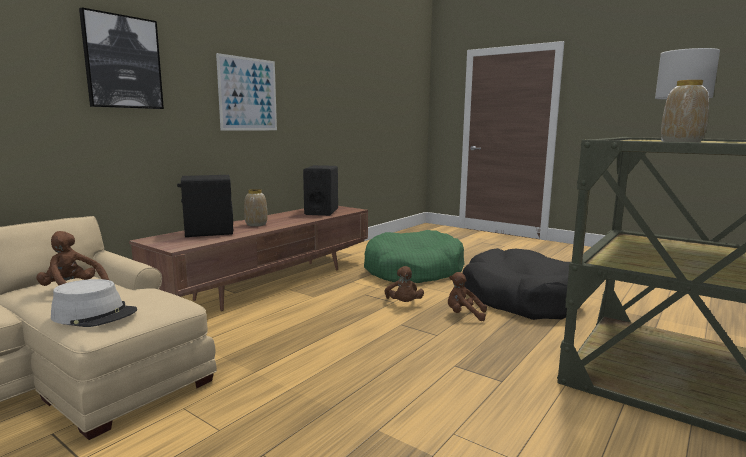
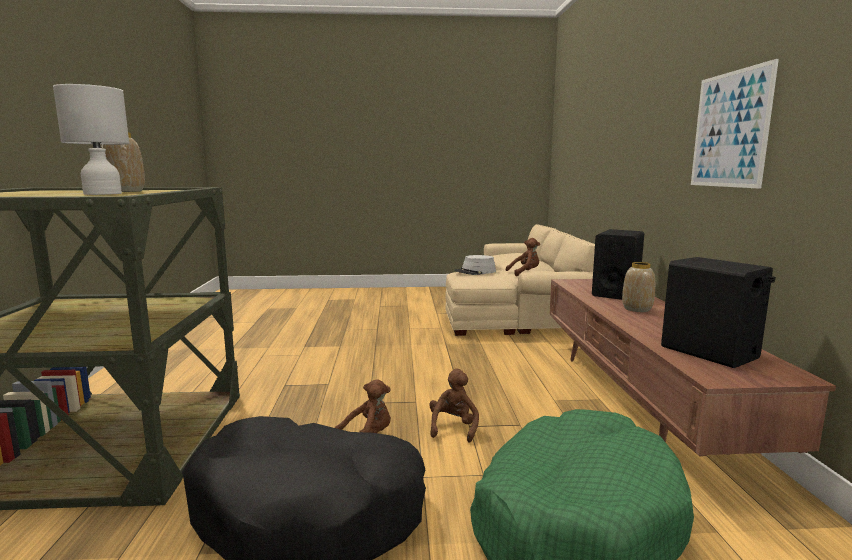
camera: 140 degrees right, 0 degrees up
picture [79,7,164,109] -> none
brown plush toy [384,266,424,302] -> brown plush toy turned 60 degrees clockwise [429,369,479,443]

